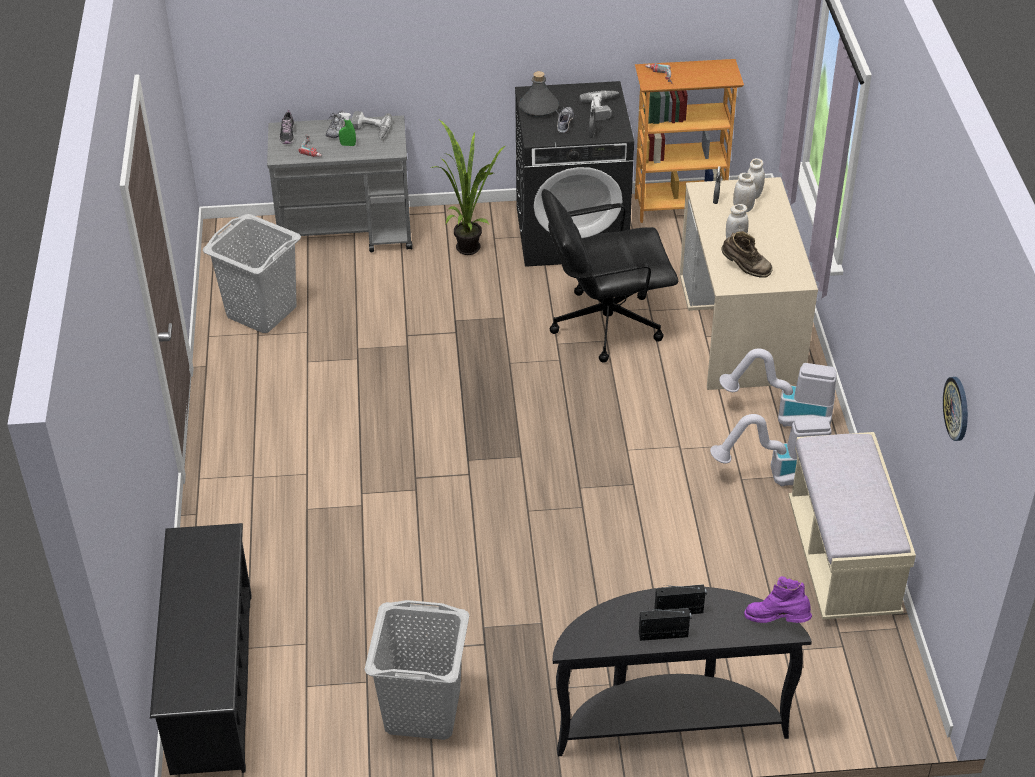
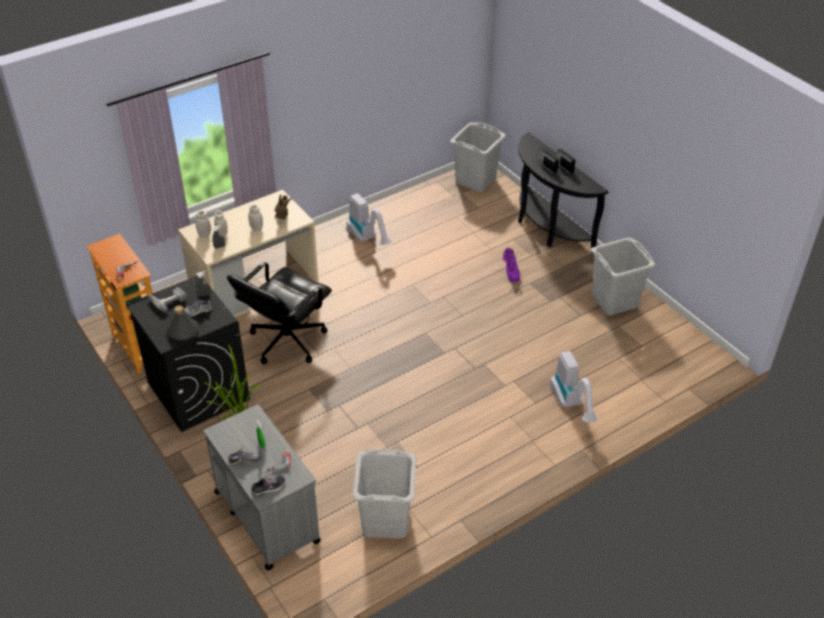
camera: 120 degrees left, 0 degrees up
black shoe rack [150,523,251,775] -> none
power drill [351,111,392,139] -> none
black office chair [542,189,678,363] -> black office chair turned 75 degrees clockwise [227,262,332,364]
vacuum cleaner [719,348,837,427] -> vacuum cleaner moved to [550,351,598,423]
purple boot [744,576,812,623] -> purple boot moved to [503,247,520,283]
beige bench [788,432,916,619] -> none
wall clock [943,377,968,441] -> none
none -> grey laundry basket [450,122,506,192]

